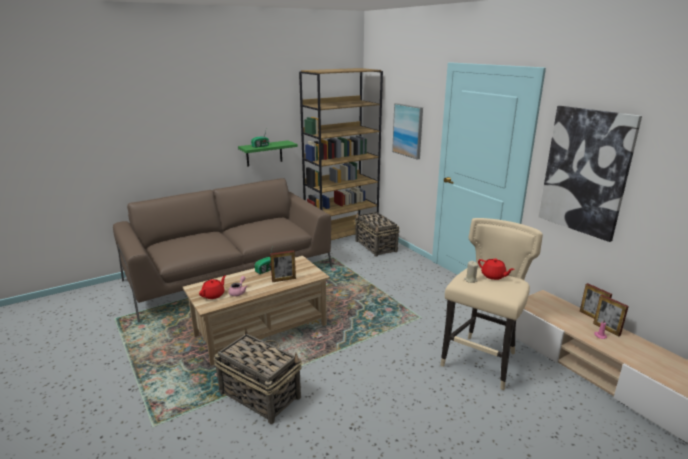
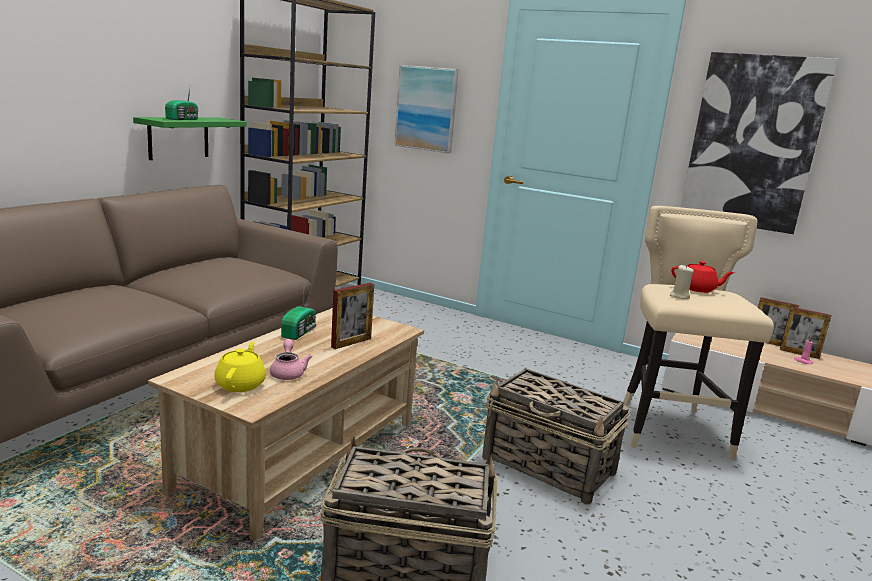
camera: 30 degrees left, 5 degrees down
red teapot [199,275,226,299] -> yellow teapot [214,342,266,392]
basket [354,212,400,257] -> basket moved to [482,368,630,505]

